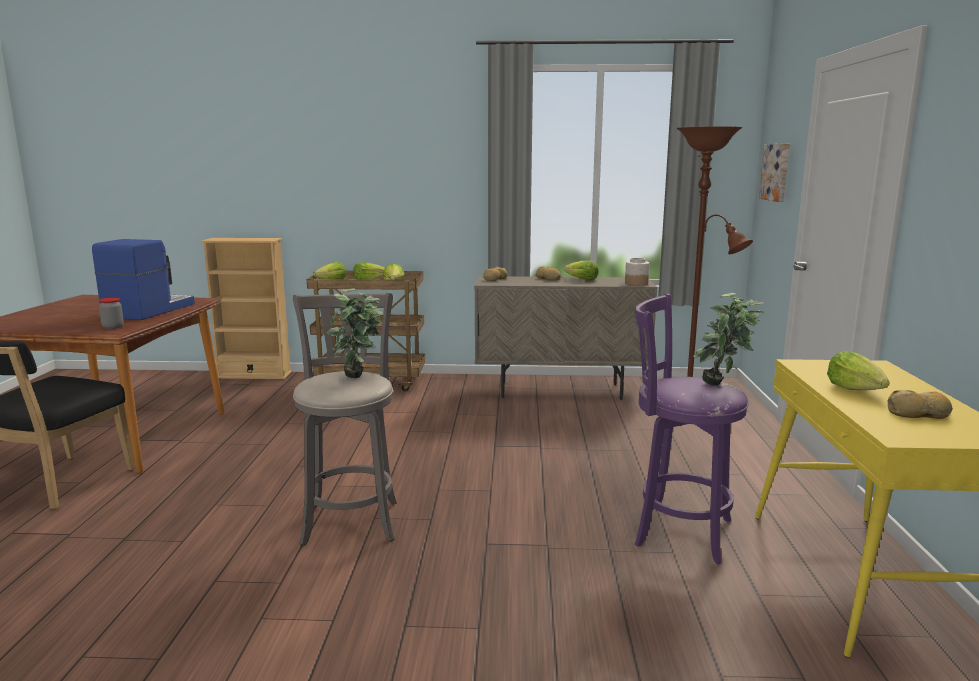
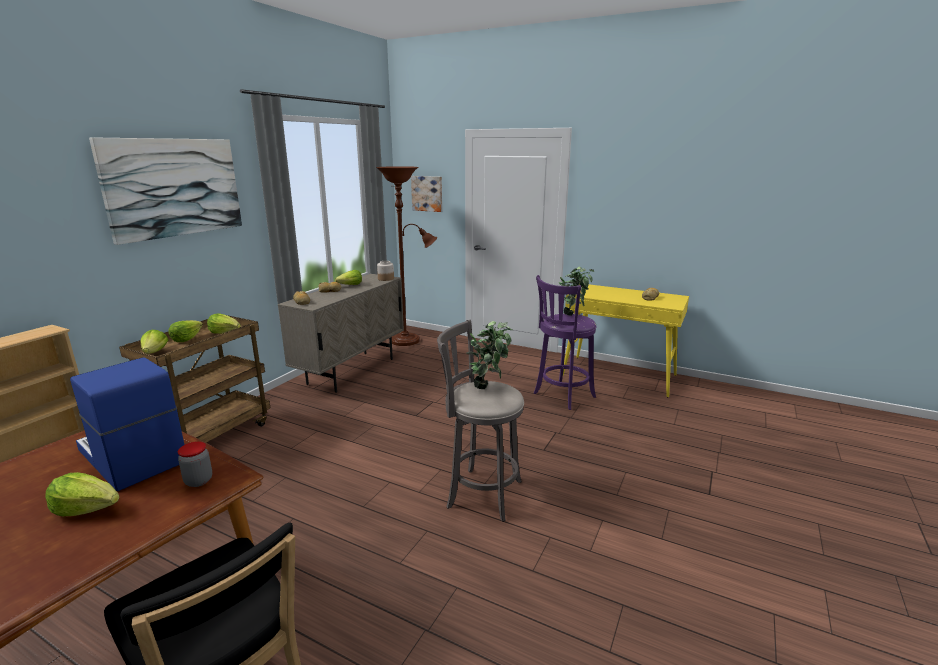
camera: 65 degrees left, 5 degrees up
lettuce [827,351,889,390] -> lettuce moved to [45,472,119,516]
none -> picture [89,137,242,245]

